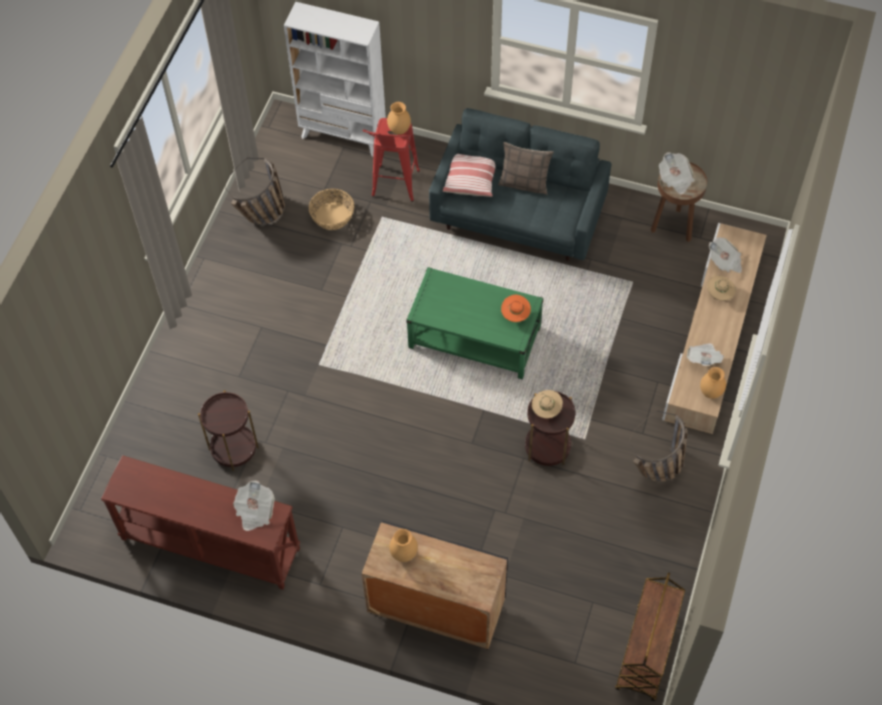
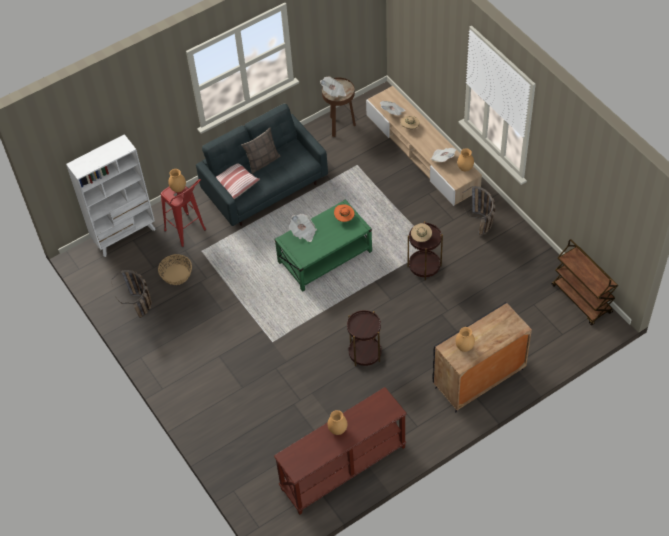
camera: 50 degrees left, 5 degrees down
brown side table [198,390,259,471] -> brown side table moved to [347,310,382,366]
newspaper [233,481,275,531] -> newspaper moved to [289,214,317,242]
none -> brown vase [328,410,347,435]

